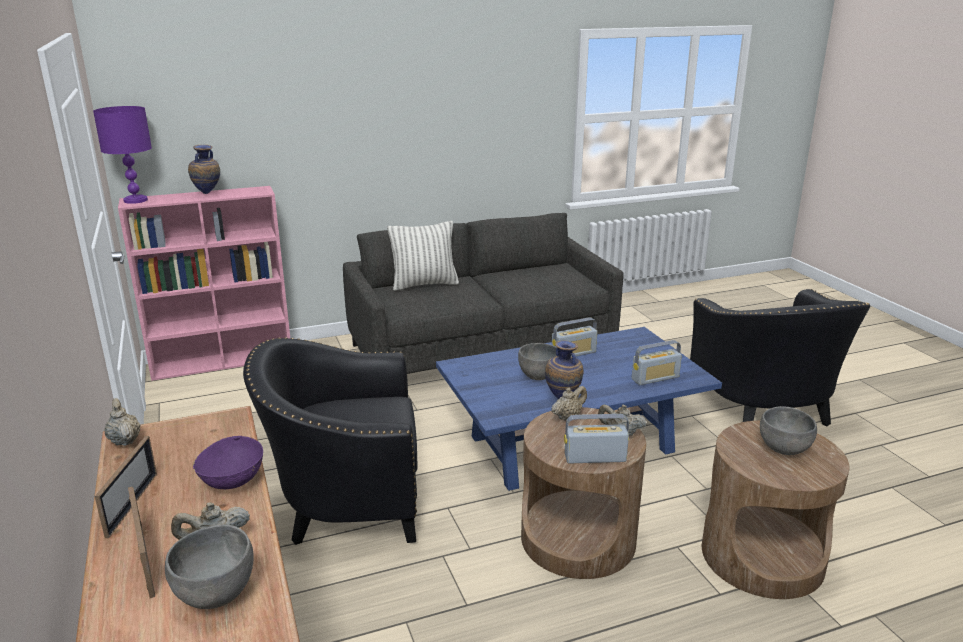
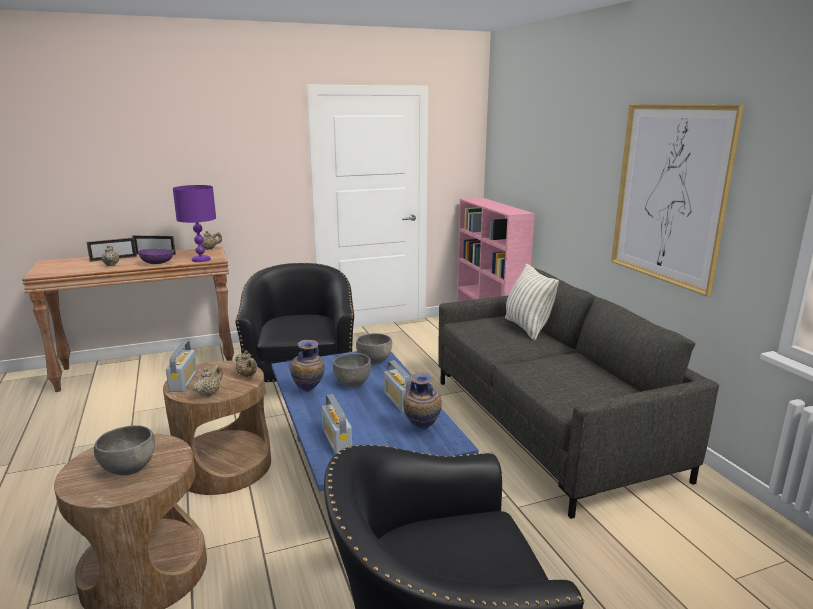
camera: 90 degrees right, 5 degrees down
purple table lamp [93,106,152,204] -> purple table lamp moved to [173,185,216,262]
grey bowl [165,524,254,609] -> grey bowl moved to [356,333,392,364]
vase [188,145,220,194] -> vase moved to [403,372,442,430]
none -> picture [611,104,744,296]

